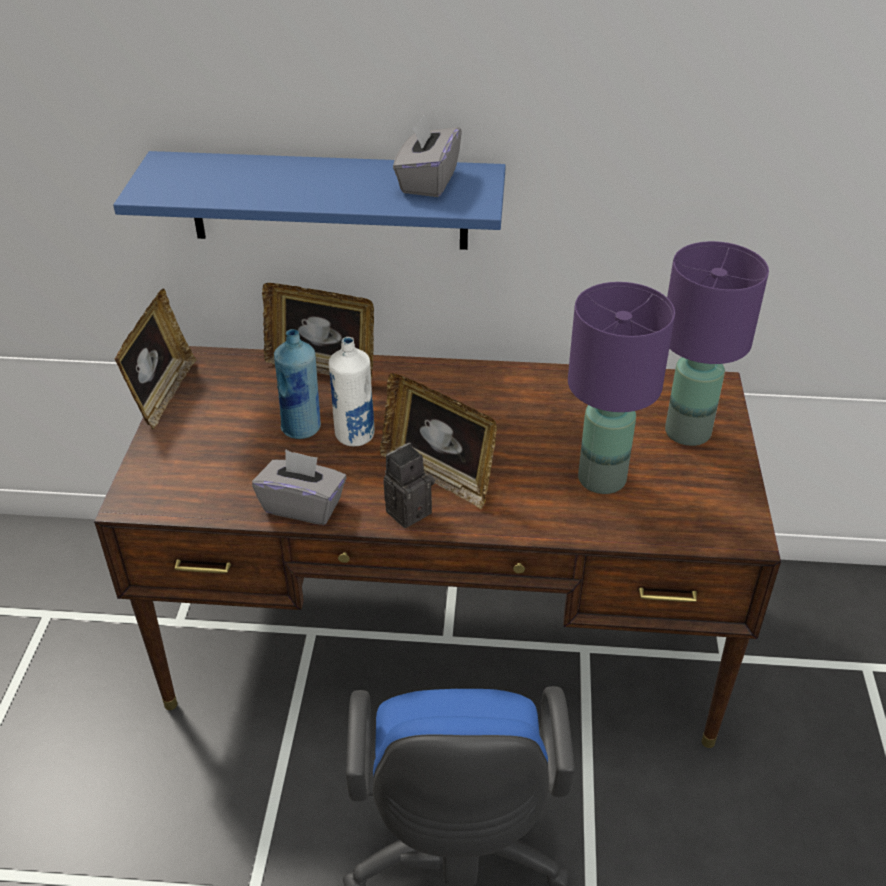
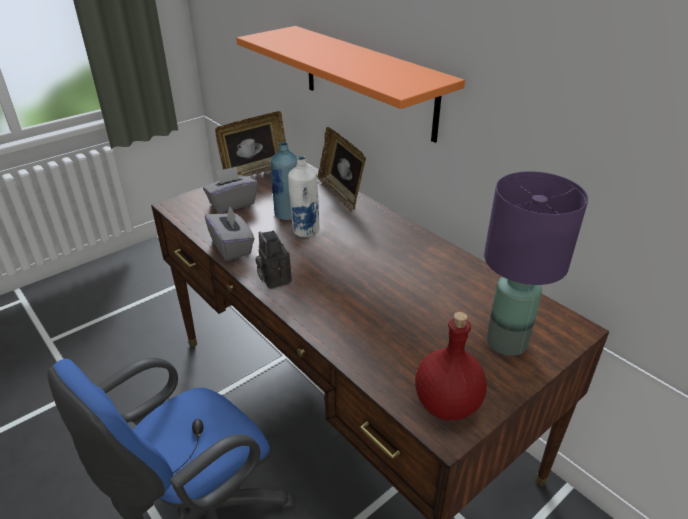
camera: 45 degrees right, 5 degrees down
blue shelf [113,151,506,250] -> orange shelf [236,26,465,143]
picture frame [380,373,497,509] -> none
camera [384,443,435,528] -> camera turned 120 degrees counterclockwise [256,231,292,289]
grey tissue box [393,114,462,197] -> grey tissue box moved to [203,166,258,213]
purple table lamp [568,282,675,494] -> none
none -> red bottle [415,312,487,420]

